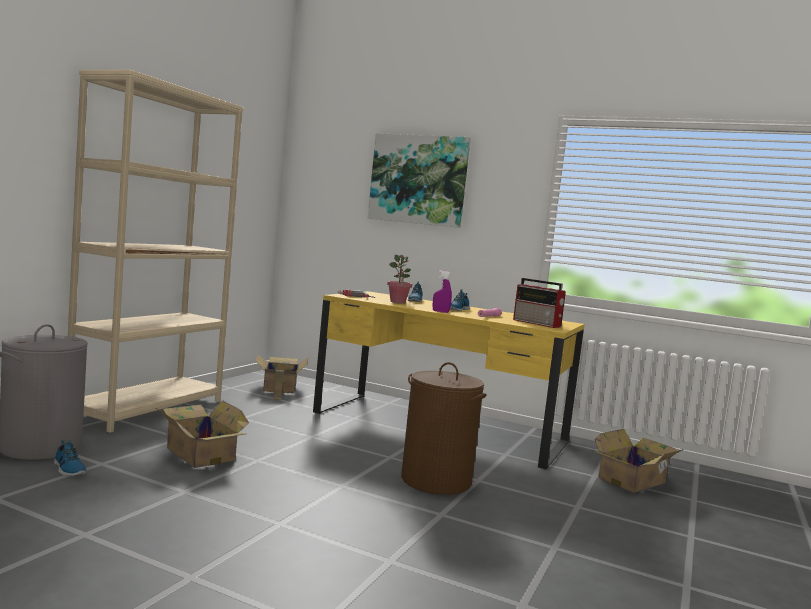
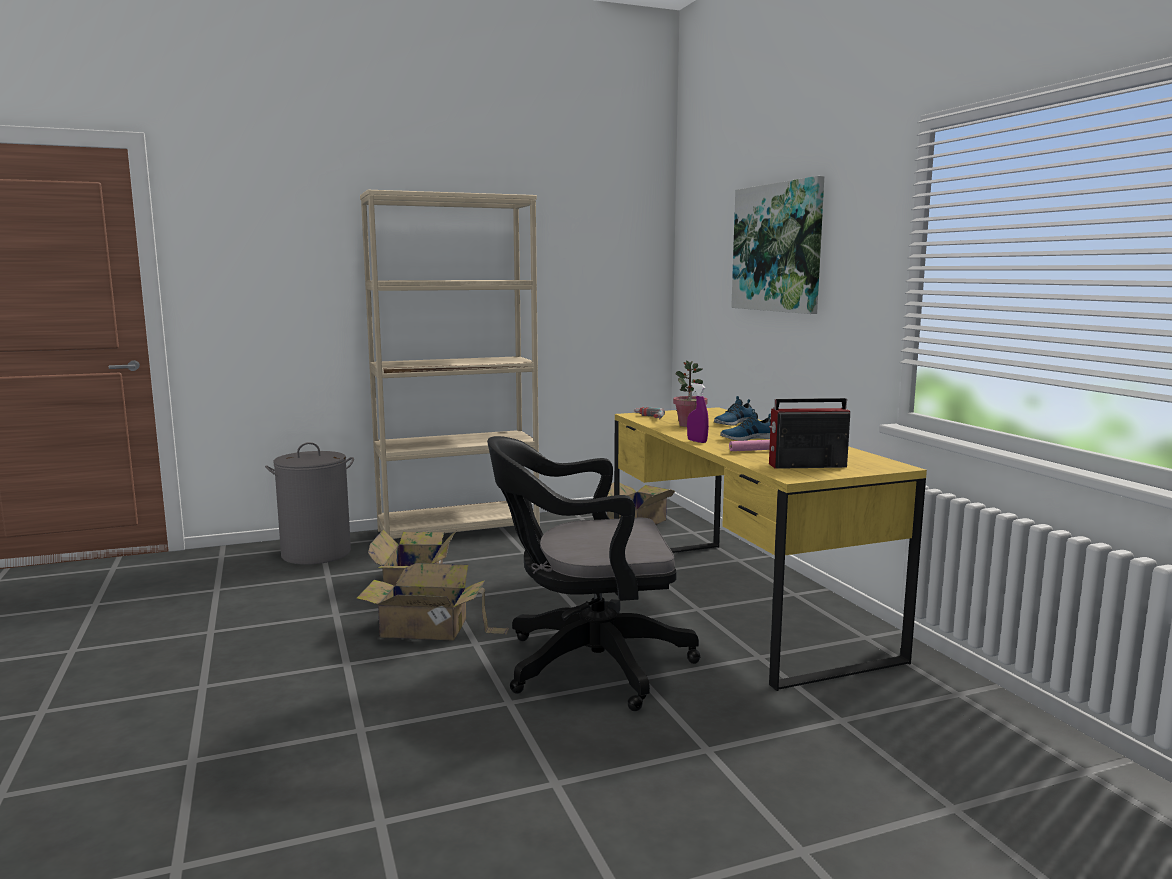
camera: 45 degrees right, 5 degrees up
shoe [54,440,87,476] -> none
brown laundry basket [401,362,487,495] -> black office chair [487,436,701,711]
radio [513,278,566,328] -> radio turned 90 degrees clockwise [769,398,850,469]
cardboard box [593,429,684,493] -> cardboard box moved to [356,563,509,641]

